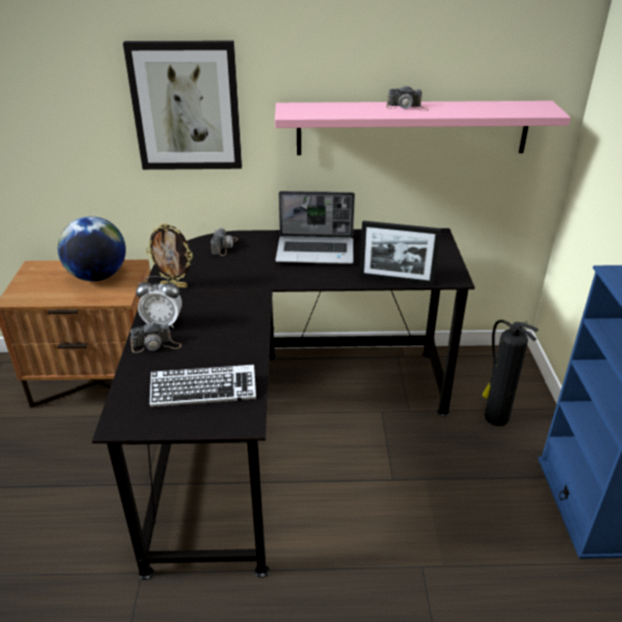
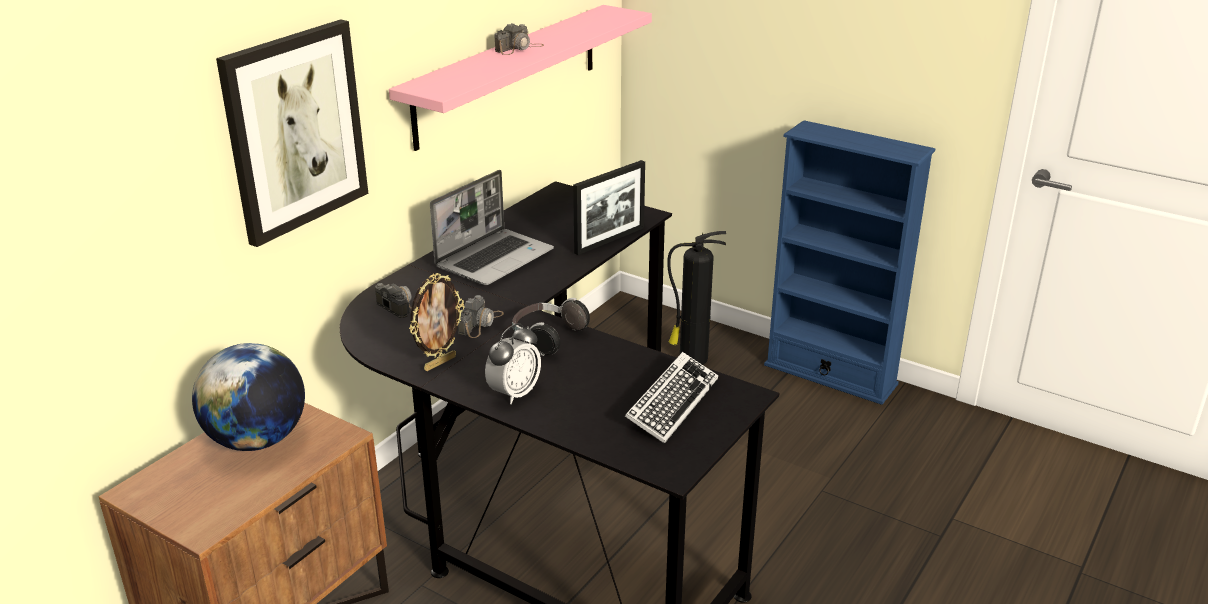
camera: 55 degrees left, 5 degrees down
camera [130,321,181,353] -> camera moved to [458,295,504,338]
none -> headphones [512,298,590,356]

